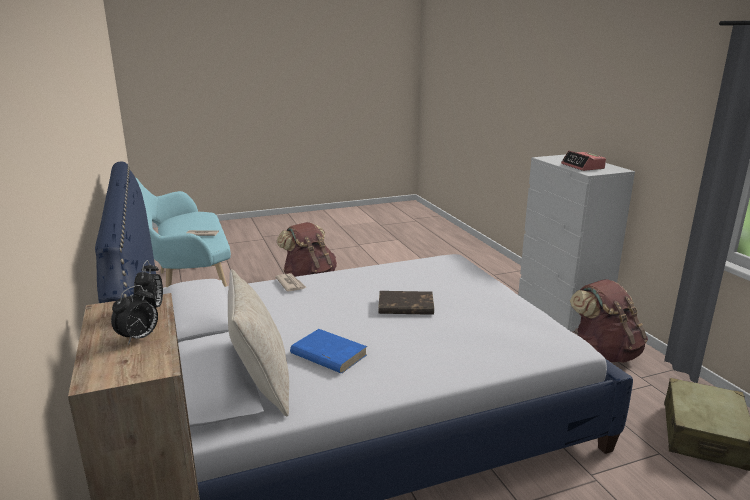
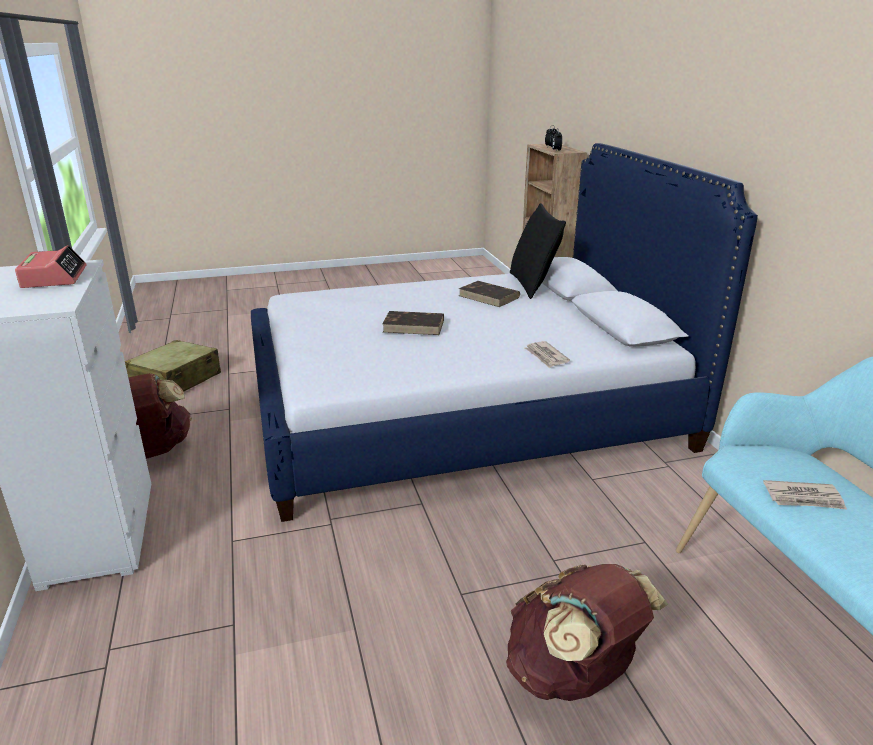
camera: 175 degrees left, 5 degrees up
beige pillow [228,269,289,416] -> black pillow [510,203,566,299]
blue book [290,329,367,373] -> brown book [459,281,520,307]

